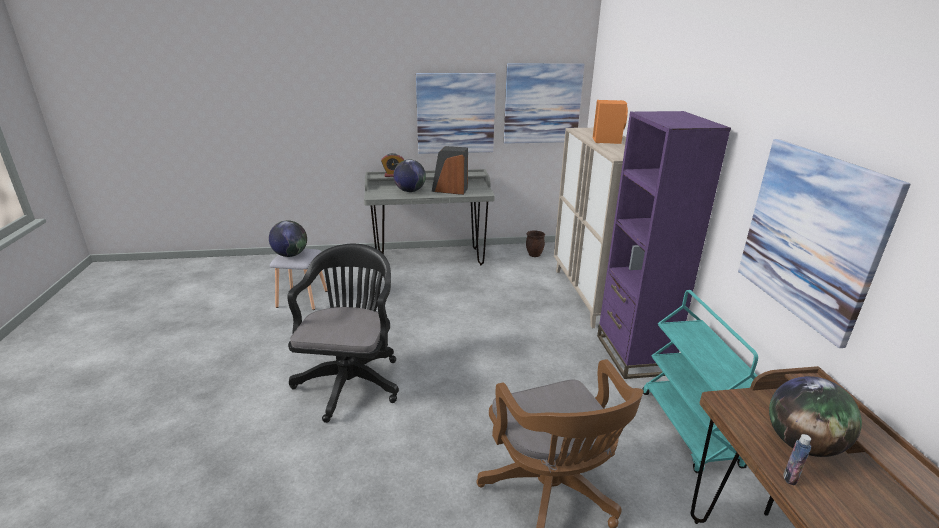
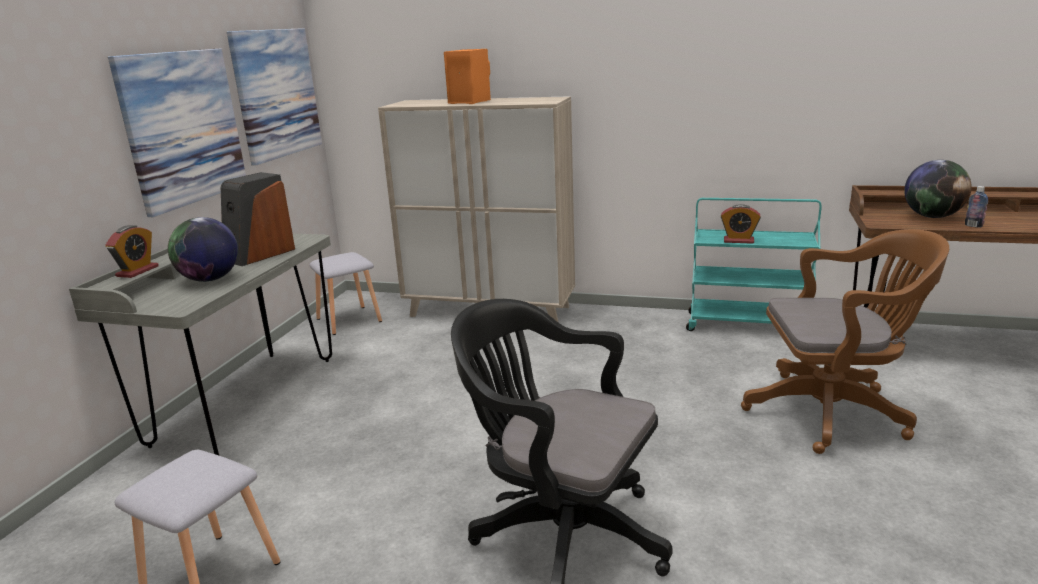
camera: 65 degrees left, 5 degrees down
globe [269,220,307,257] -> none
brown planter [526,230,545,257] -> grey stool [309,252,382,335]
purple bookcase [597,111,731,379] -> none
picture [738,139,911,348] -> none
none -> alarm clock [721,204,761,244]

